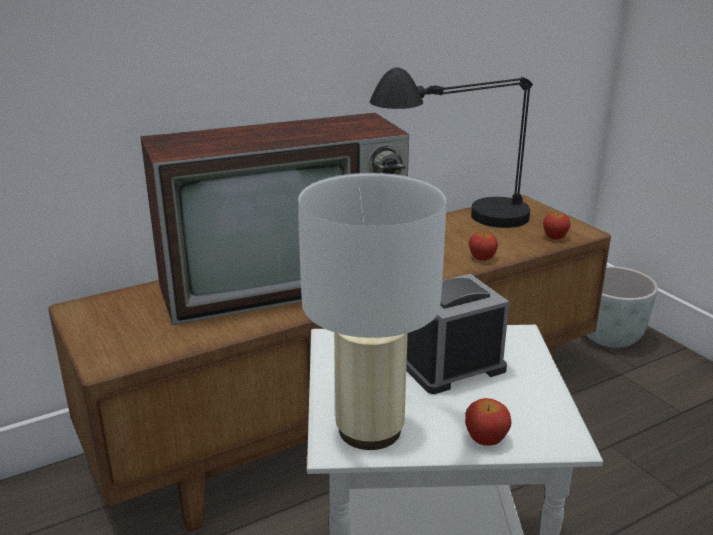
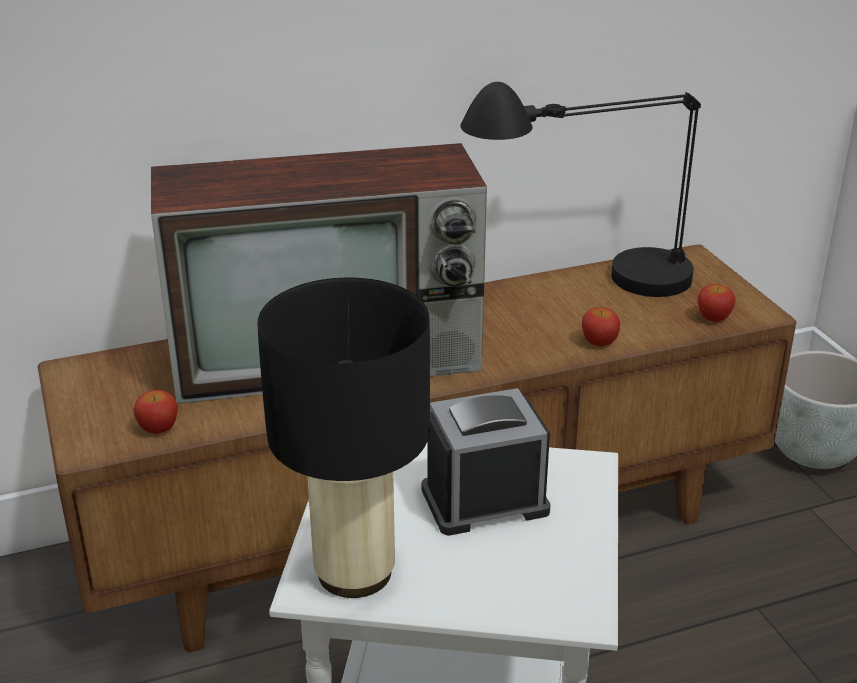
camera: 10 degrees right, 5 degrees up
white table lamp [298,173,446,450] -> black table lamp [258,278,430,598]
apple [465,398,511,446] -> apple moved to [134,390,178,434]

